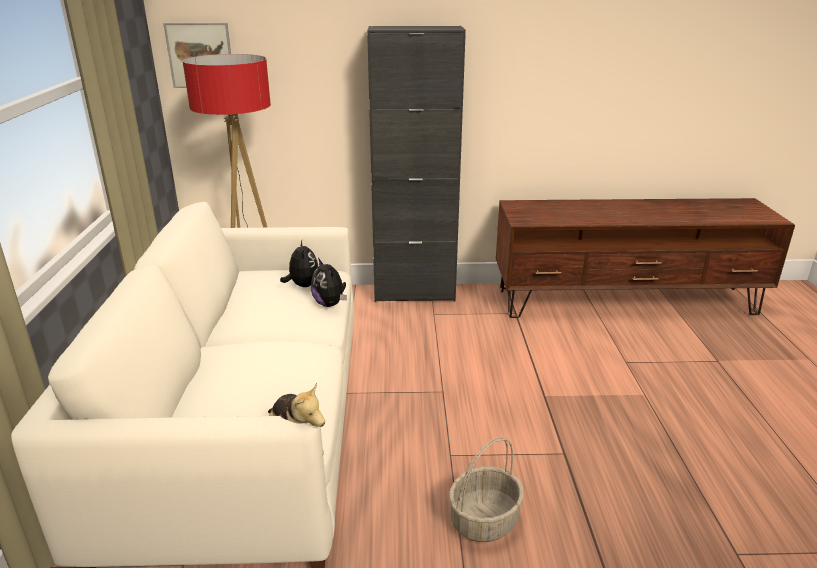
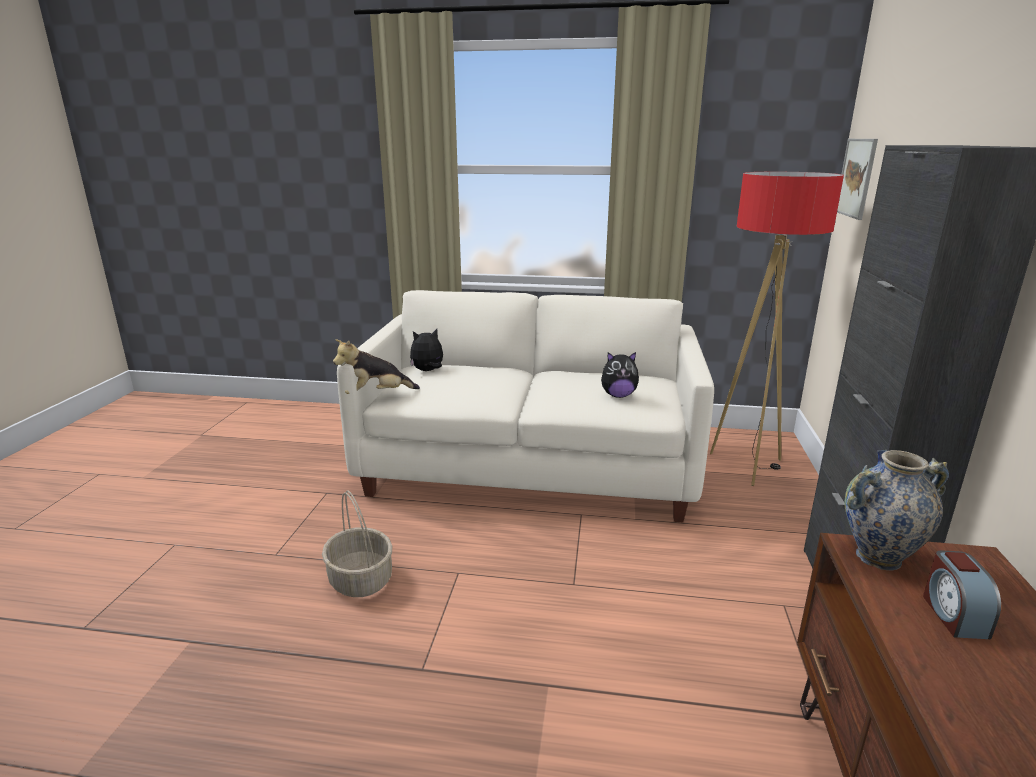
camera: 100 degrees right, 5 degrees down
plush toy [311,258,347,307] -> plush toy moved to [410,329,443,371]
none -> vase [845,450,949,570]
none -> alarm clock [923,551,1001,639]

